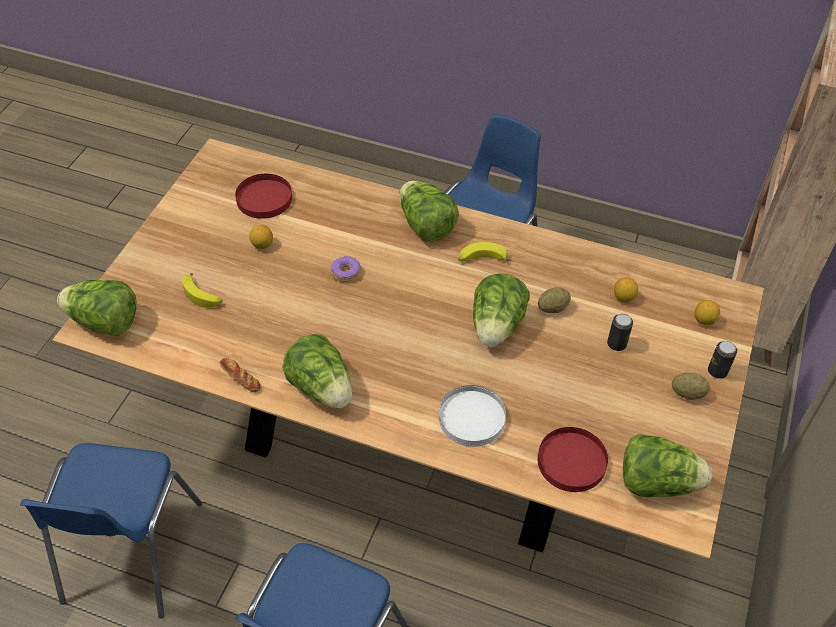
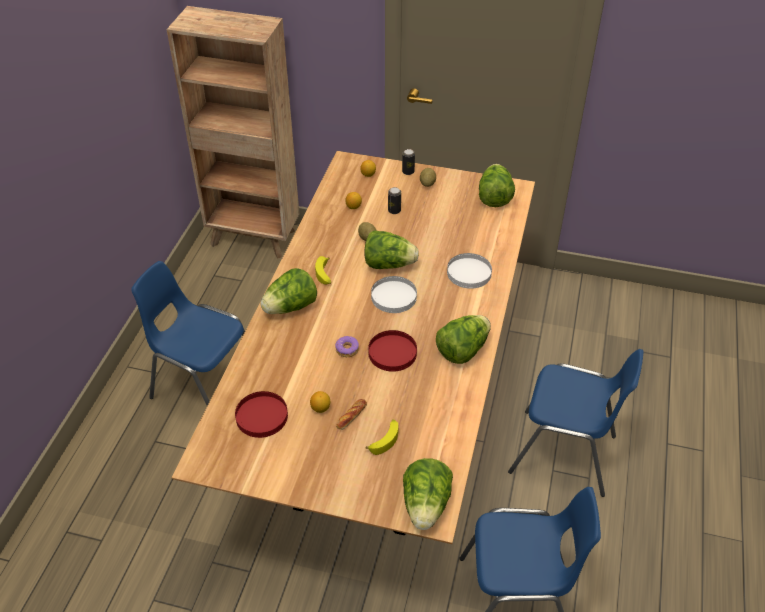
camera: 95 degrees left, 5 degrees down
bread [219,358,261,392] -> bread moved to [336,399,367,430]
red plate [538,427,608,492] -> red plate moved to [368,330,417,372]
none -> white plate [371,276,417,313]

